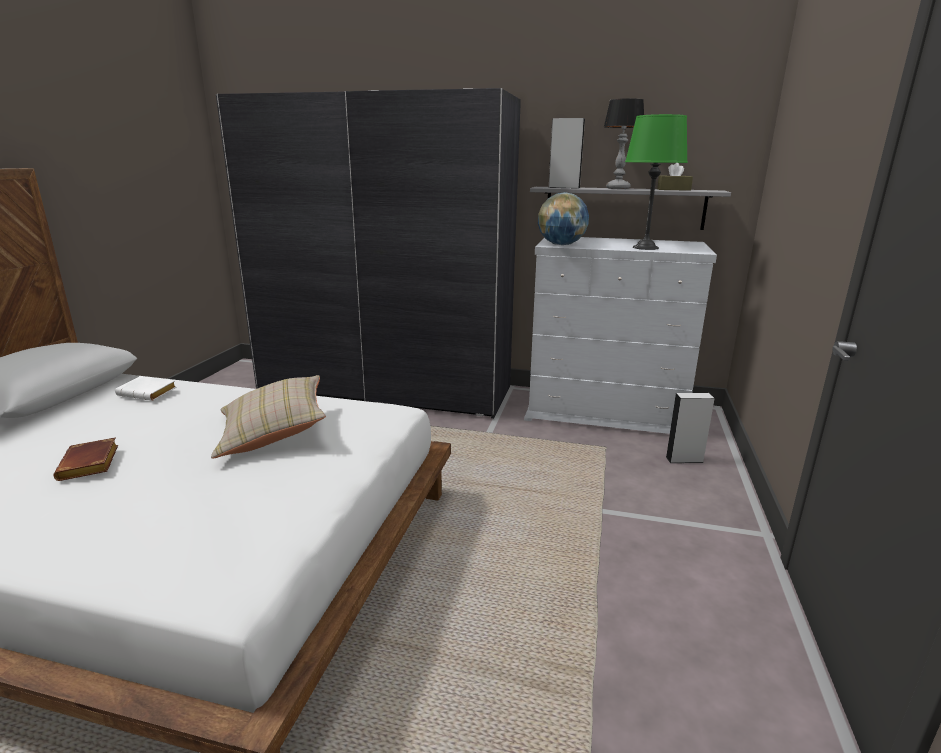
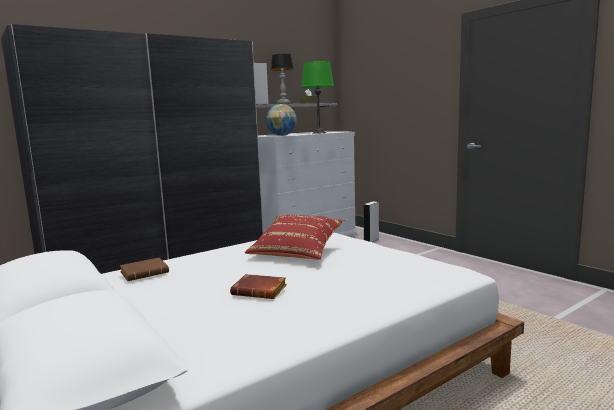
camera: 50 degrees left, 10 degrees down
white book [115,376,176,401] -> brown book [120,258,169,281]
beige pillow [211,375,326,459] -> red pillow [245,215,343,260]

